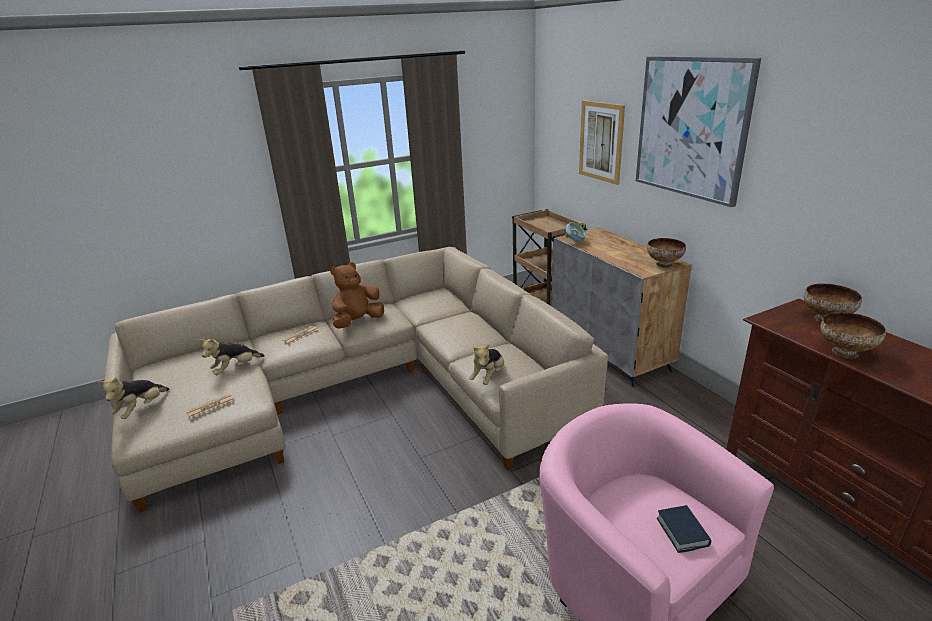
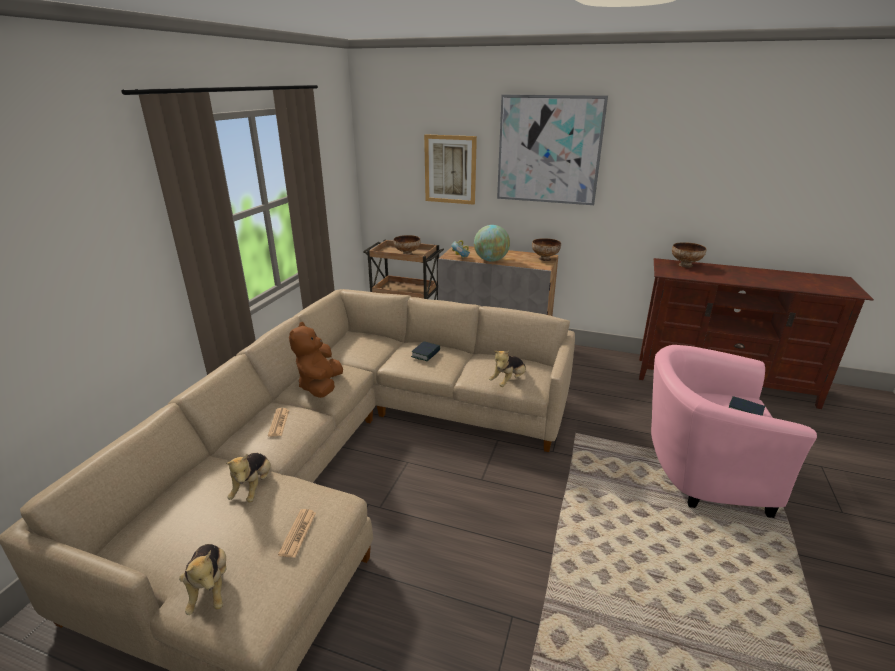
camera: 45 degrees left, 0 degrees up
plush toy [469,345,504,385] -> plush toy turned 60 degrees clockwise [489,350,526,387]
bowl [820,312,886,359] -> bowl moved to [393,235,421,255]
none -> book [411,341,440,361]
none -> globe [474,225,510,262]

